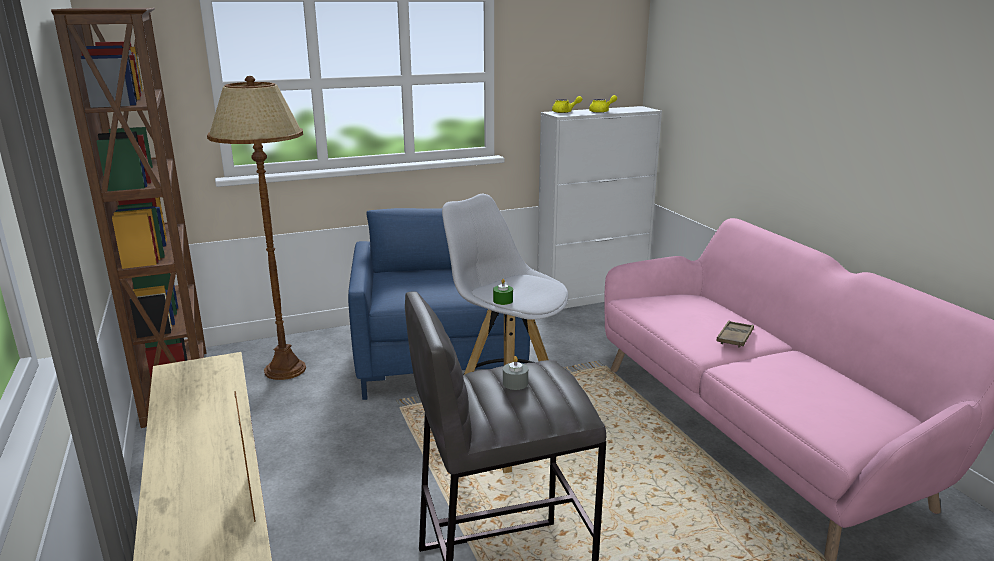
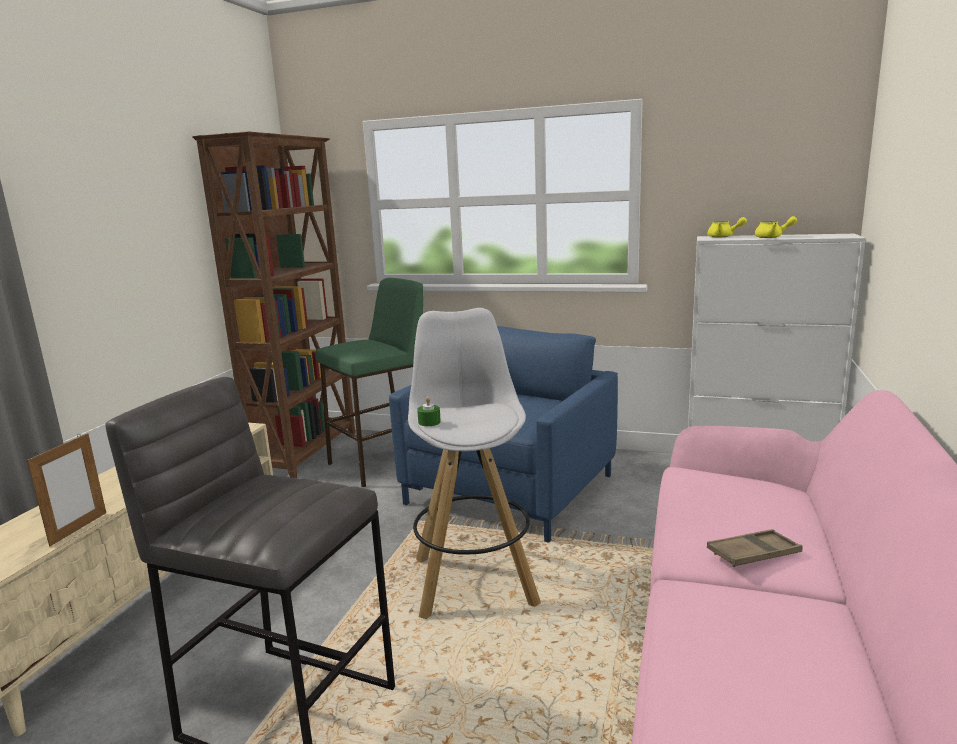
camera: 40 degrees right, 5 degrees down
brown floor lamp [207,76,306,380] -> green stool [316,278,423,487]
grey candle [503,356,528,390] -> none

